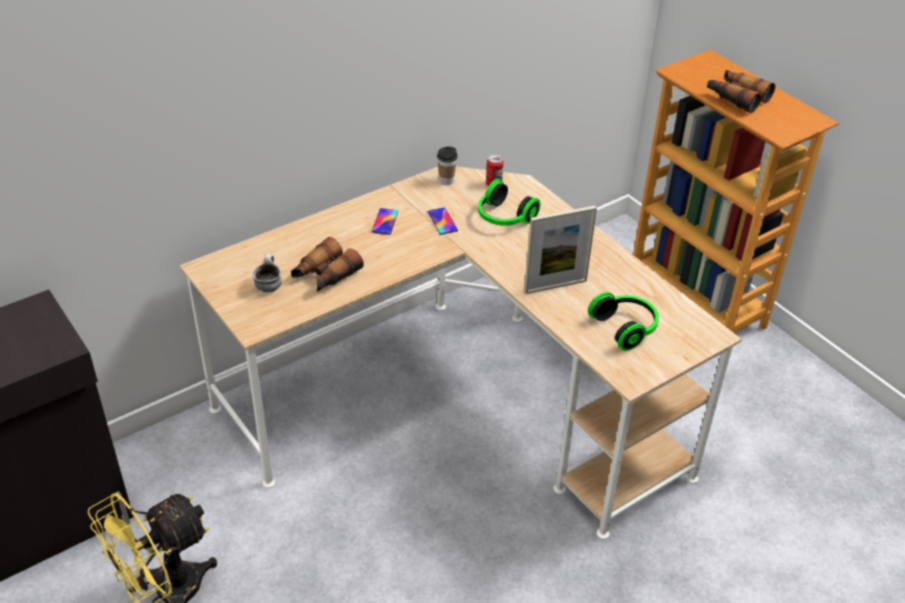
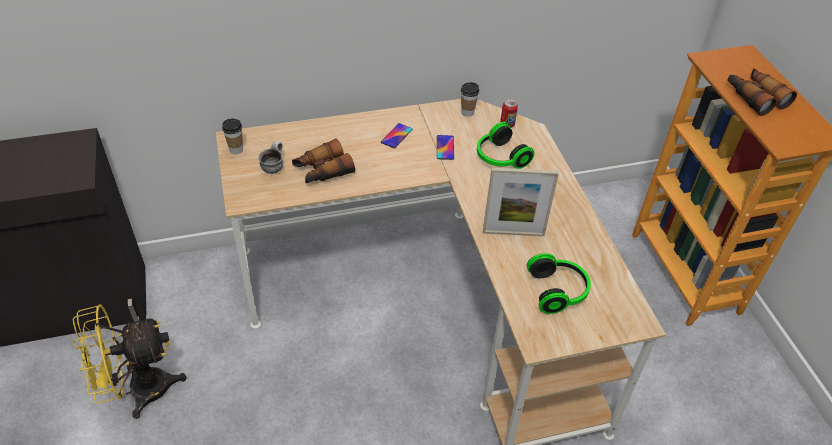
camera: 20 degrees right, 5 degrees up
none -> cup [222,119,243,154]

